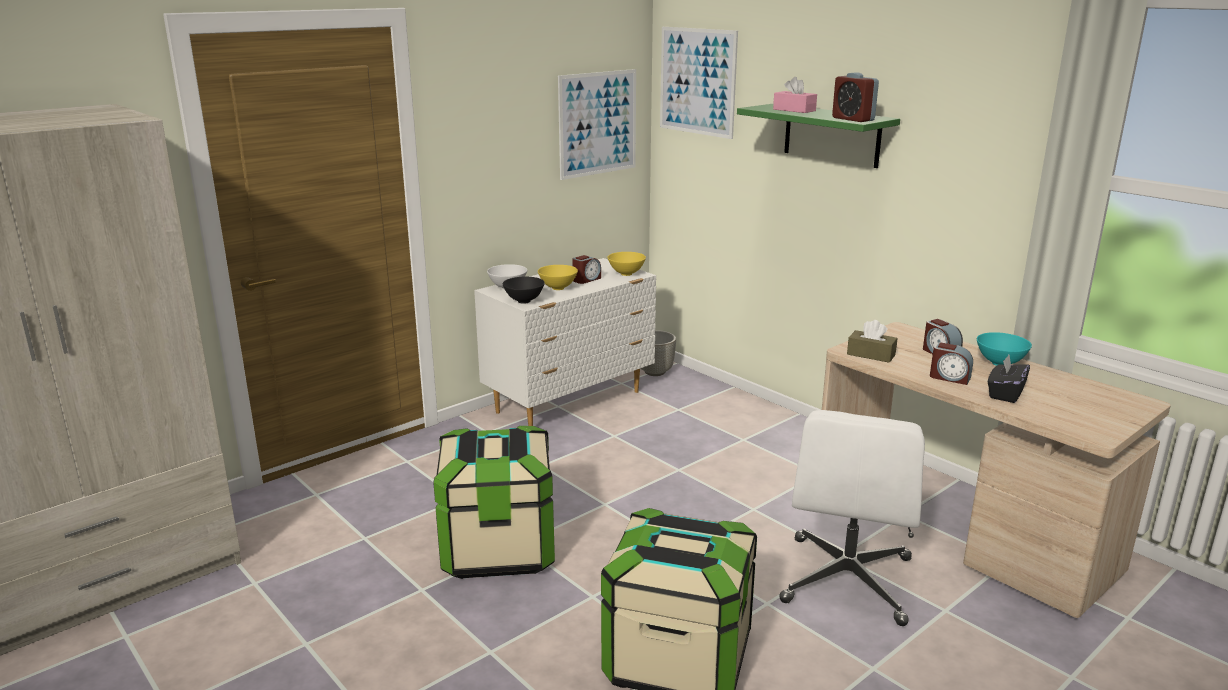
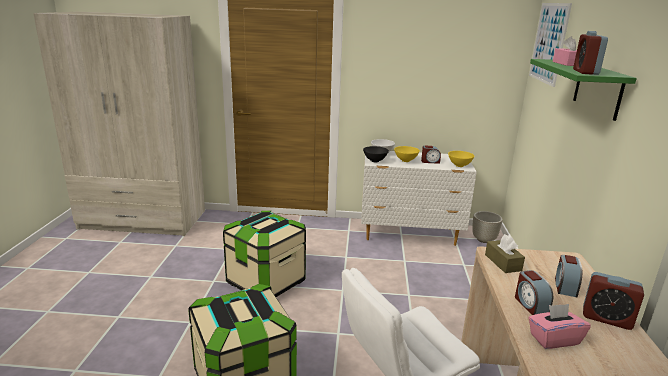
camera: 45 degrees right, 0 degrees up
picture [558,69,636,180] -> none
turquoise bowl [977,332,1032,366] -> alarm clock [583,272,644,330]
black tissue box [988,355,1030,403] -> pink tissue box [528,304,591,349]

